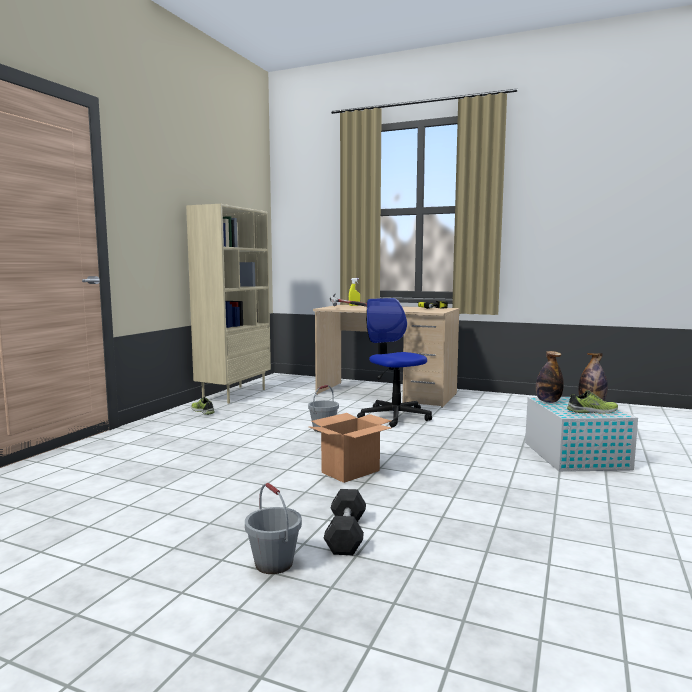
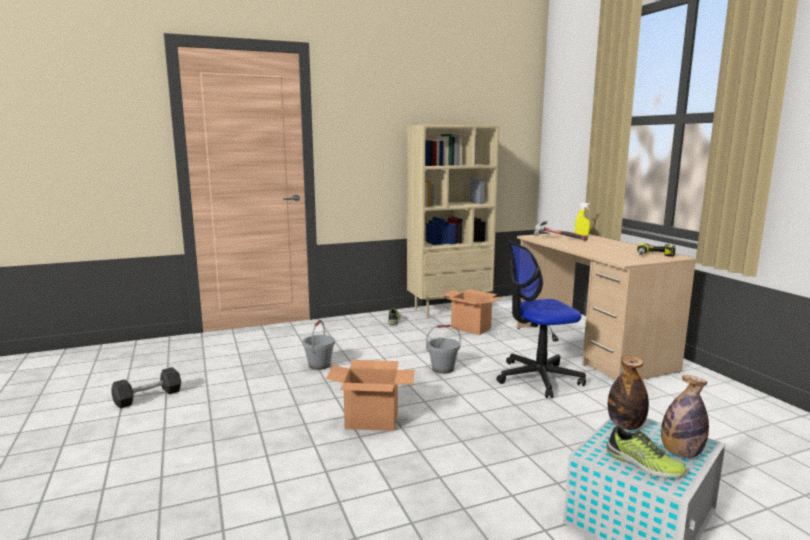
camera: 45 degrees right, 5 degrees up
grey bucket [245,483,302,574] -> grey bucket moved to [303,320,335,370]
black dumbbell [324,489,366,555] -> black dumbbell moved to [111,367,181,408]
office chair [357,298,432,428] -> office chair turned 120 degrees counterclockwise [496,241,586,398]
none -> cardboard box [442,289,502,335]

